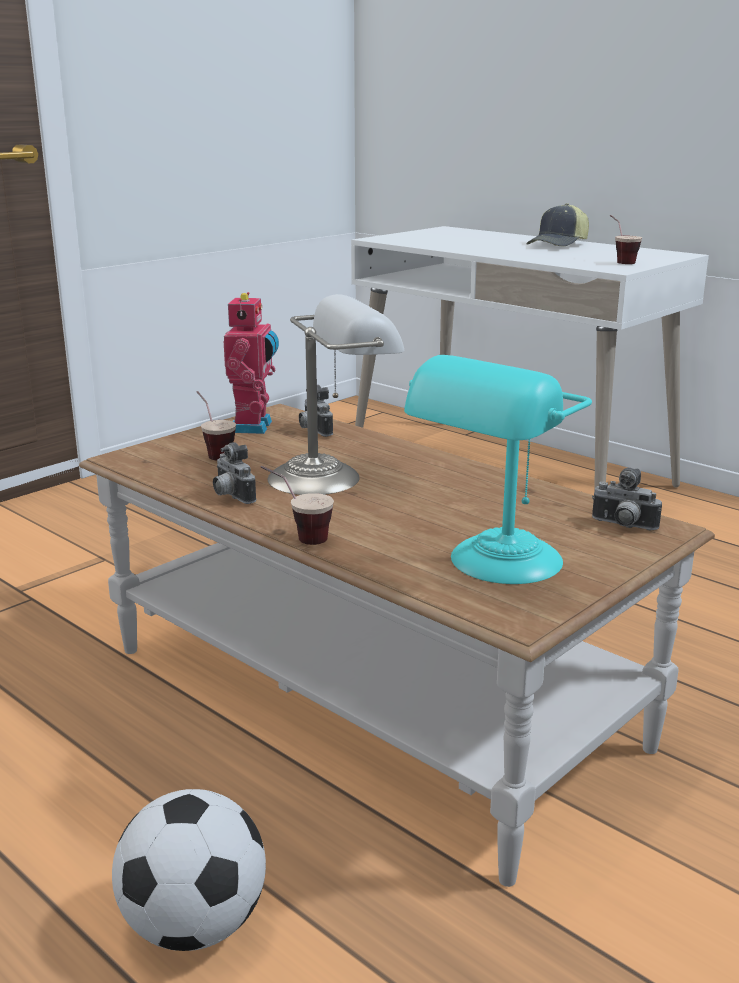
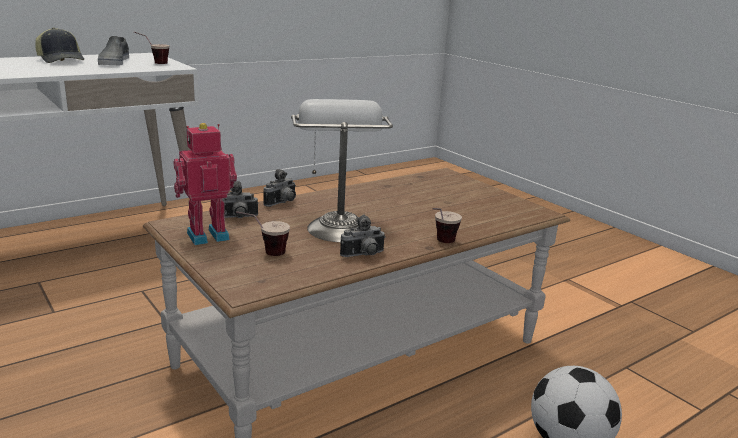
camera: 80 degrees left, 0 degrees up
toy robot [224,292,279,434] -> toy robot turned 45 degrees counterclockwise [174,123,237,245]
turquoise table lamp [404,355,592,584] -> none
camera [592,468,662,530] -> camera moved to [263,169,296,207]
none -> grey shoe [98,36,129,65]

